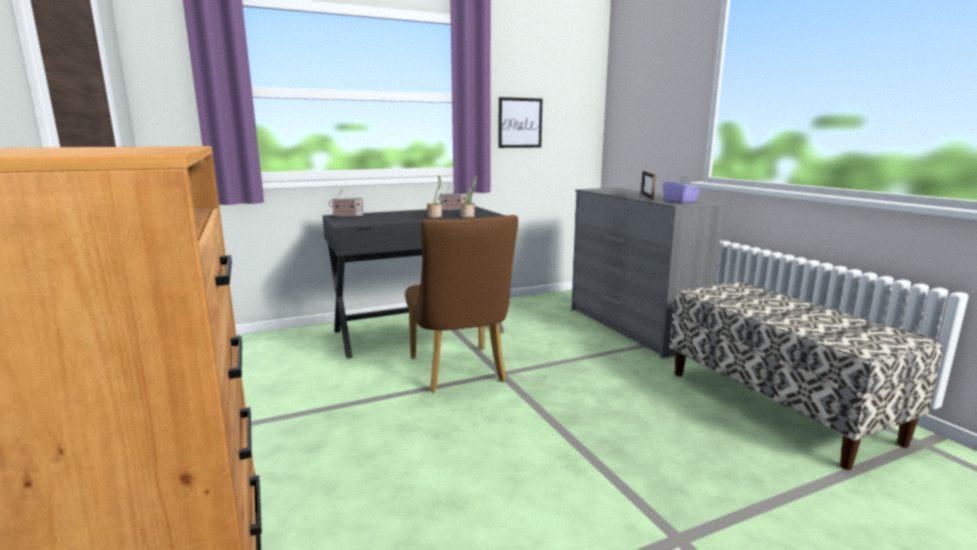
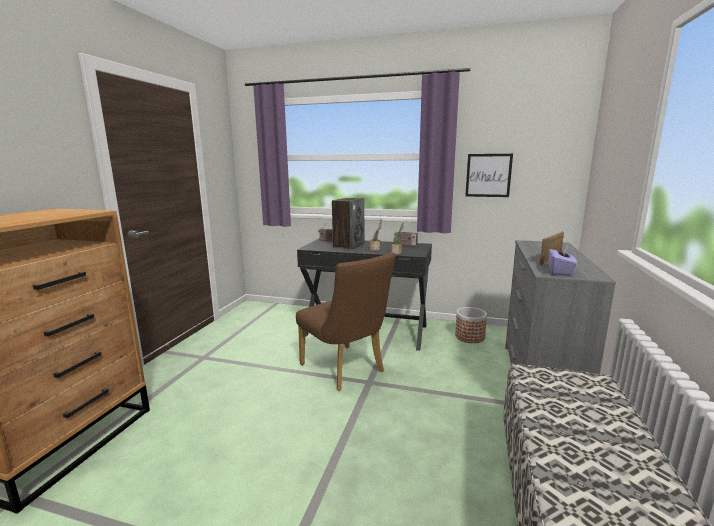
camera: 40 degrees right, 0 degrees up
brown chair [405,215,518,392] -> brown chair turned 60 degrees counterclockwise [296,253,396,391]
none -> speaker [332,198,364,250]
none -> planter [455,307,487,343]

